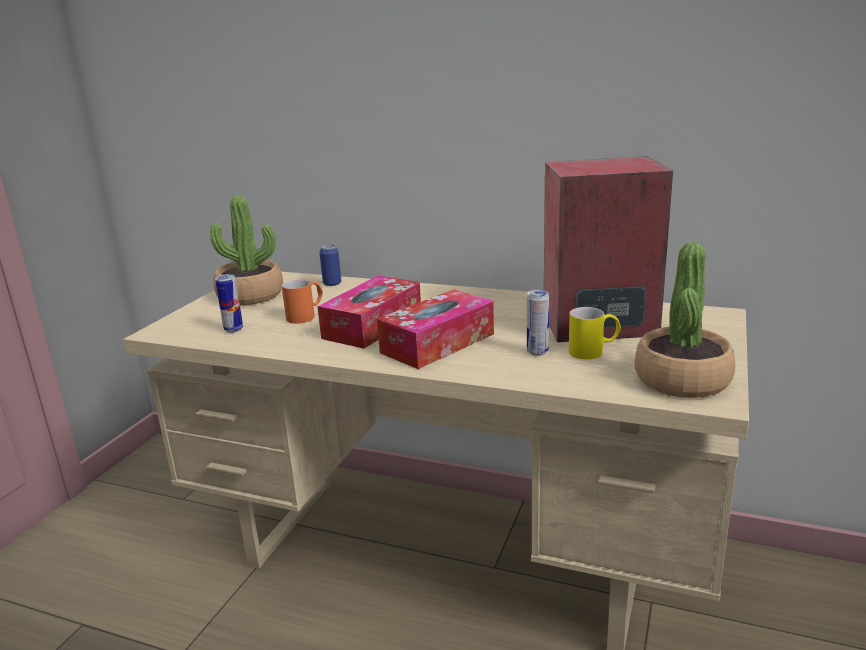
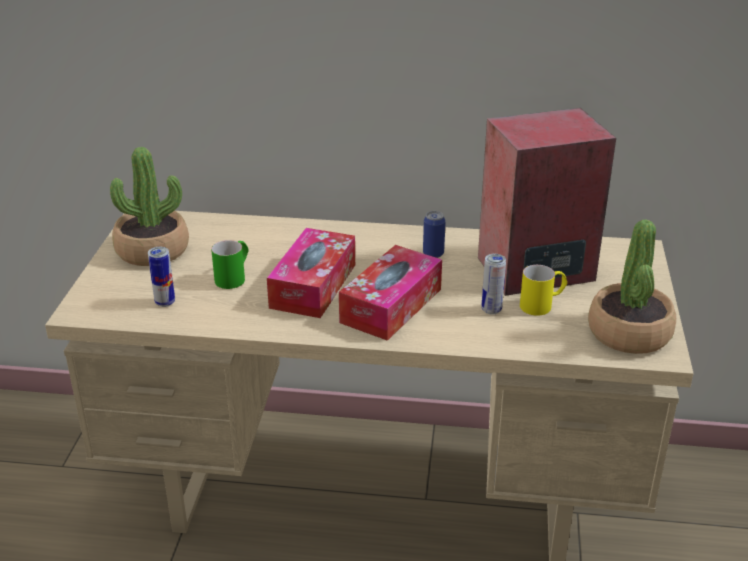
camera: 15 degrees left, 10 degrees up
orange mug [282,279,323,324] -> green mug [211,240,249,289]
can [319,244,341,286] -> can moved to [423,211,446,258]

